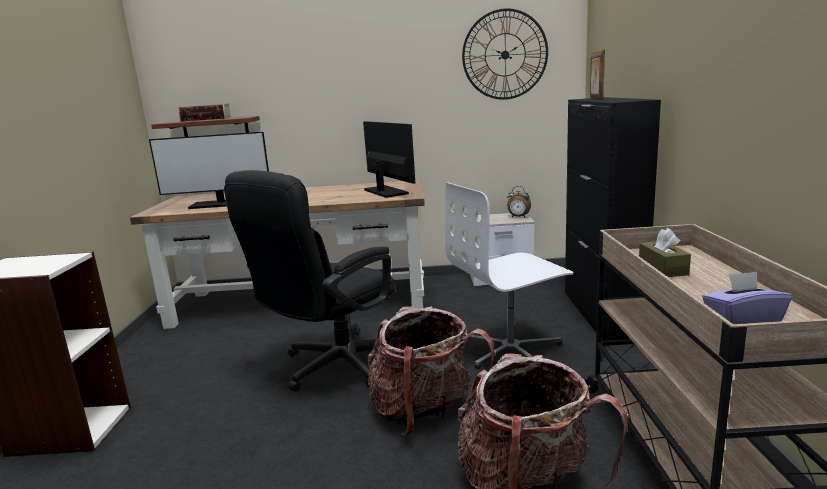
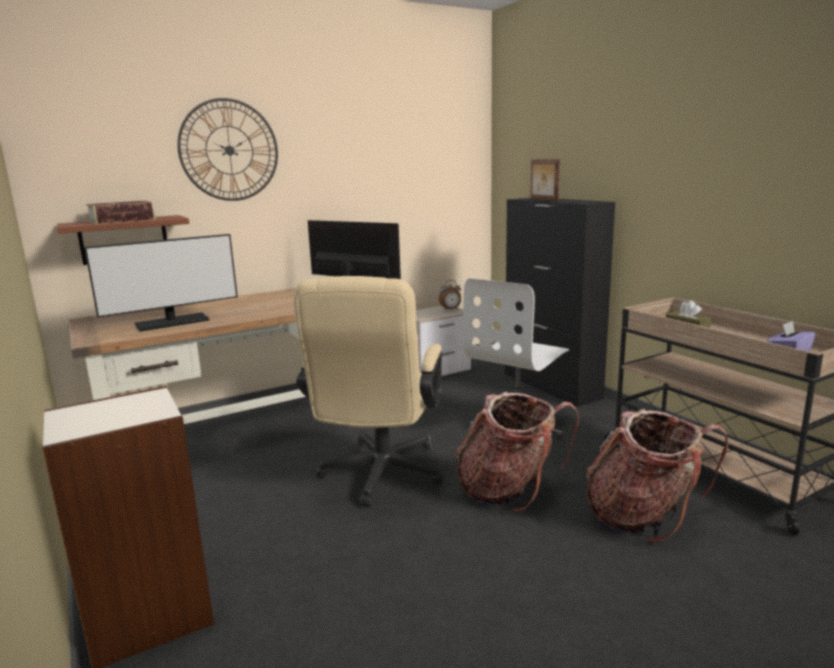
camera: 30 degrees left, 0 degrees up
black office chair [224,170,395,392] -> beige office chair [294,276,444,507]
wall clock [462,8,548,100] -> wall clock moved to [177,98,278,201]

